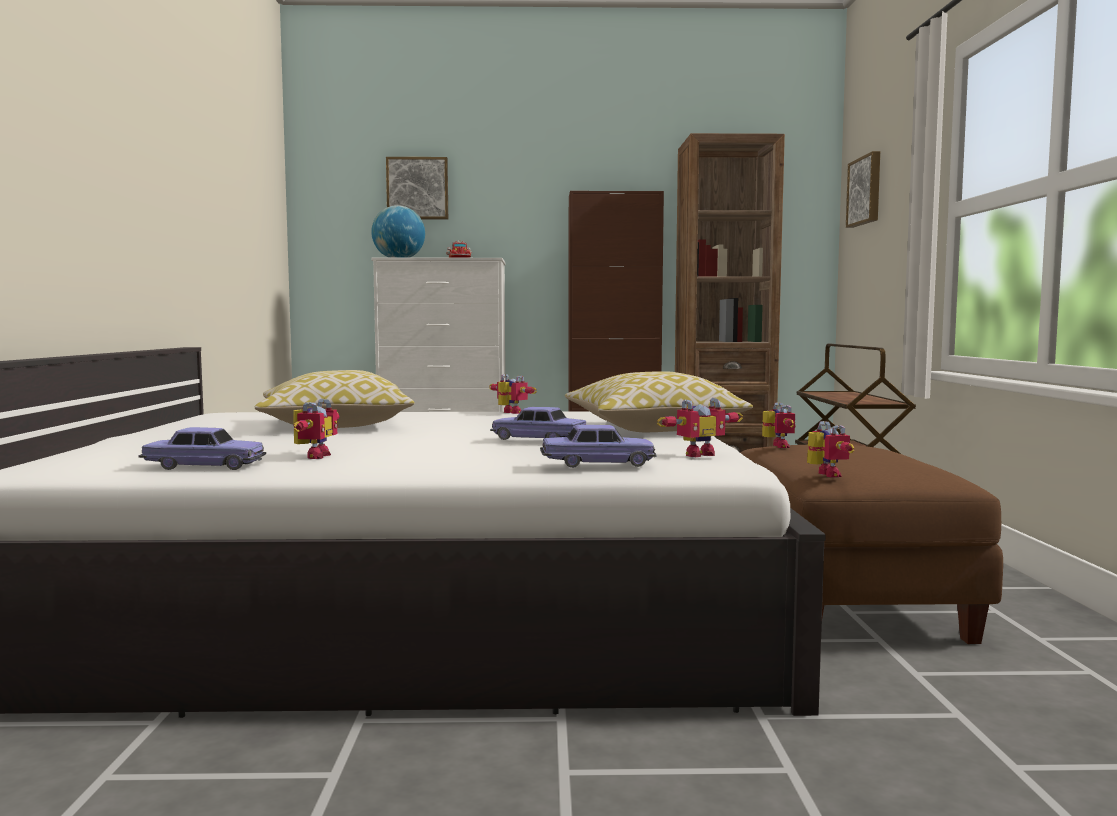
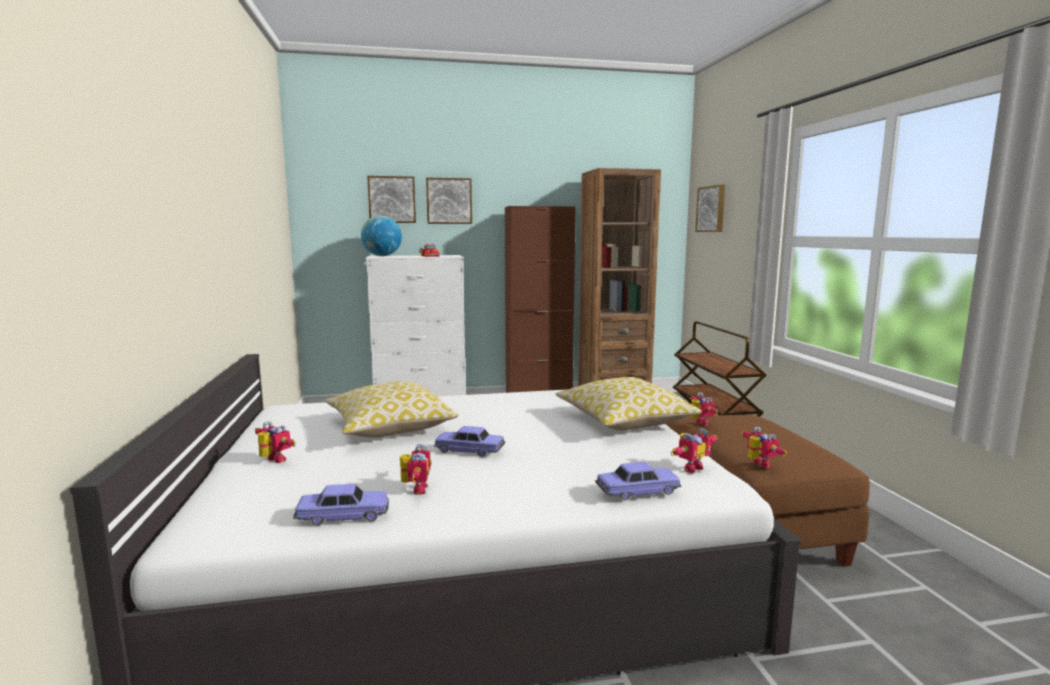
camera: 10 degrees left, 5 degrees up
toy robot [489,374,537,414] -> toy robot moved to [255,421,296,463]
toy car [490,407,586,440] -> toy car moved to [434,426,506,457]
none -> picture [426,178,472,224]

